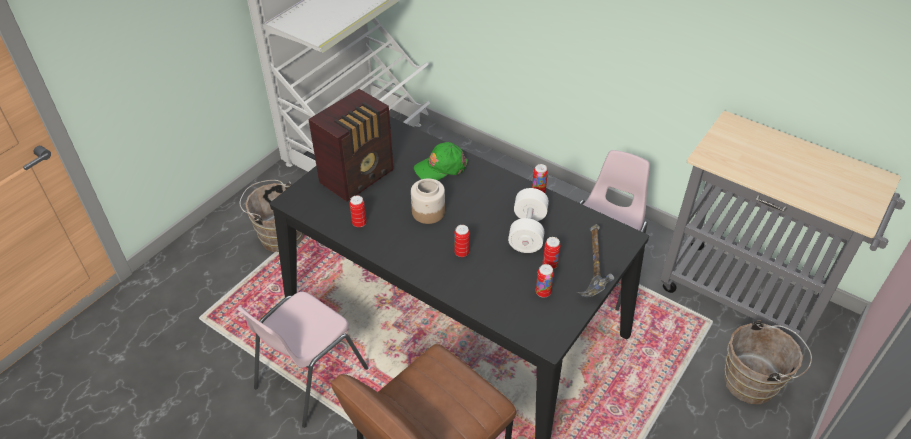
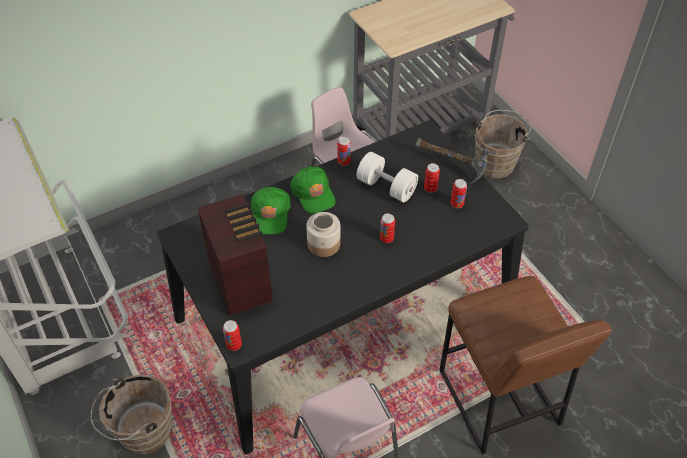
camera: 65 degrees left, 5 degrees up
can [350,195,367,227] -> can moved to [223,320,242,351]
none -> green cap [290,166,336,213]

